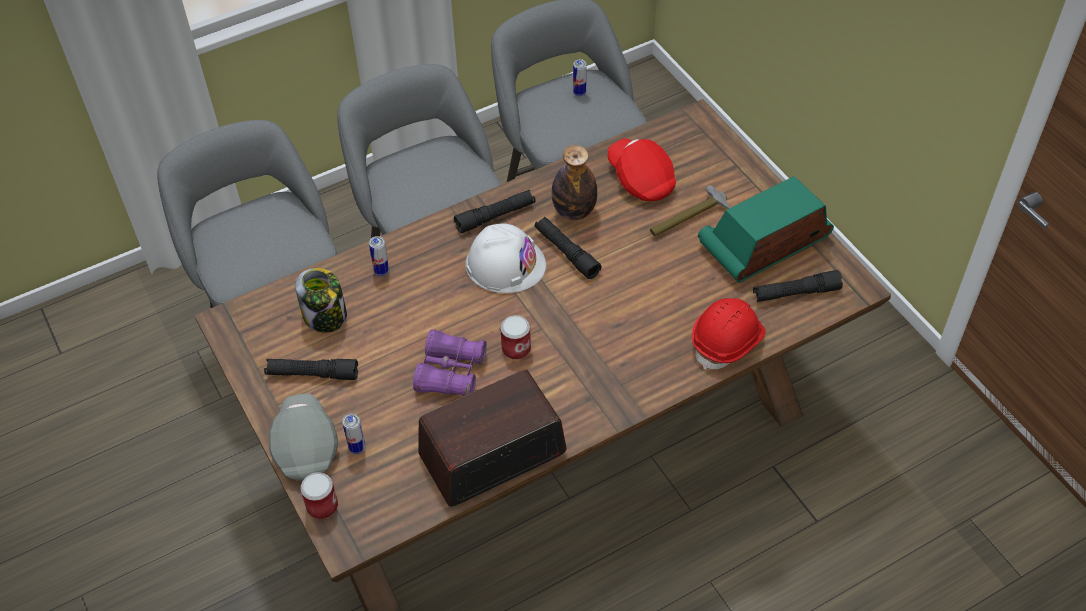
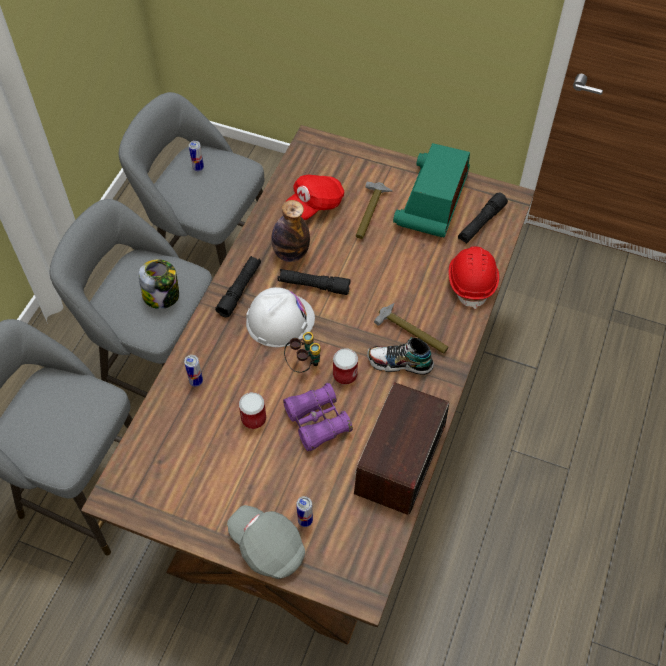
camera: 40 degrees left, 5 degrees up
black flashlight [264,359,358,380] -> none
jar [295,268,347,333] -> jar moved to [139,260,179,309]
can [300,472,338,519] -> can moved to [239,392,266,429]
red cap [608,138,676,201] -> red cap turned 60 degrees counterclockwise [285,175,344,220]
none -> binoculars [284,332,321,373]
none -> shoe [367,337,434,375]
none -> hammer [374,303,449,354]

